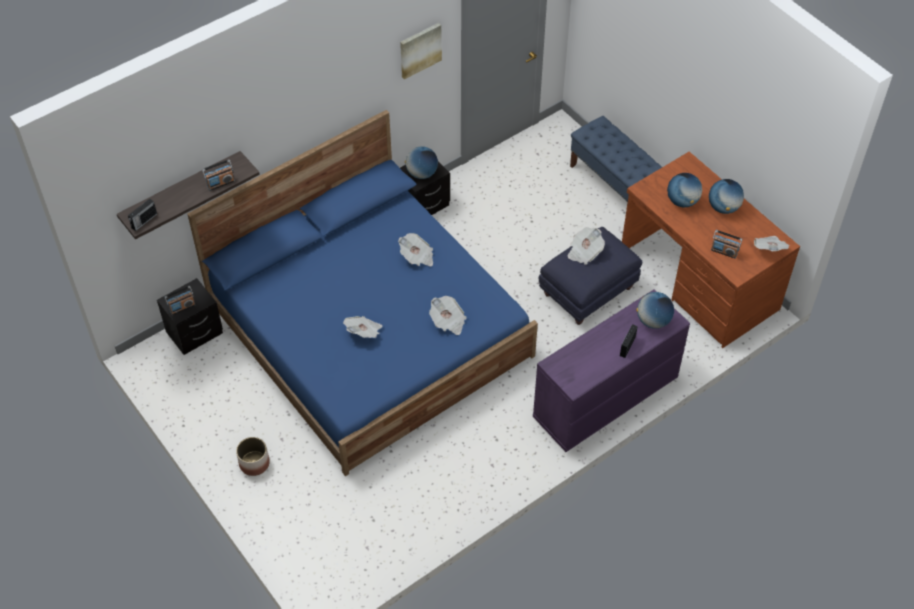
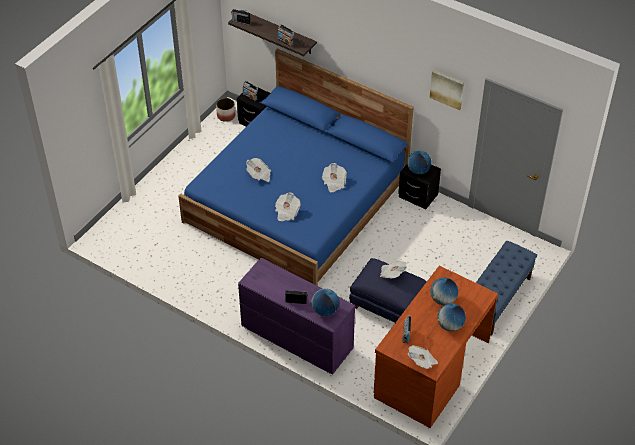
camera: 70 degrees right, 5 degrees down
planter [236,437,270,476] -> planter moved to [216,98,235,122]

